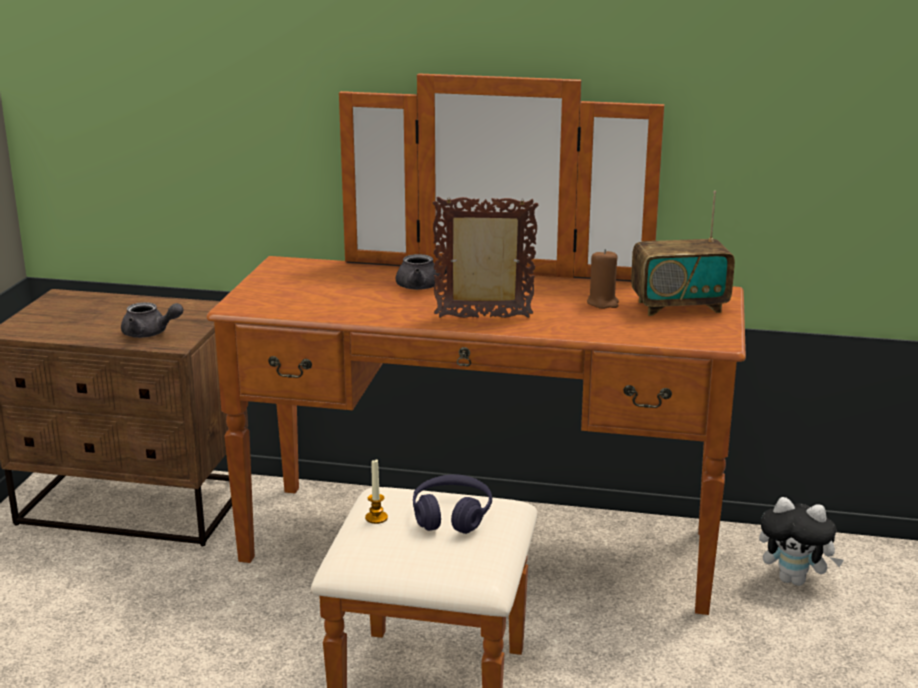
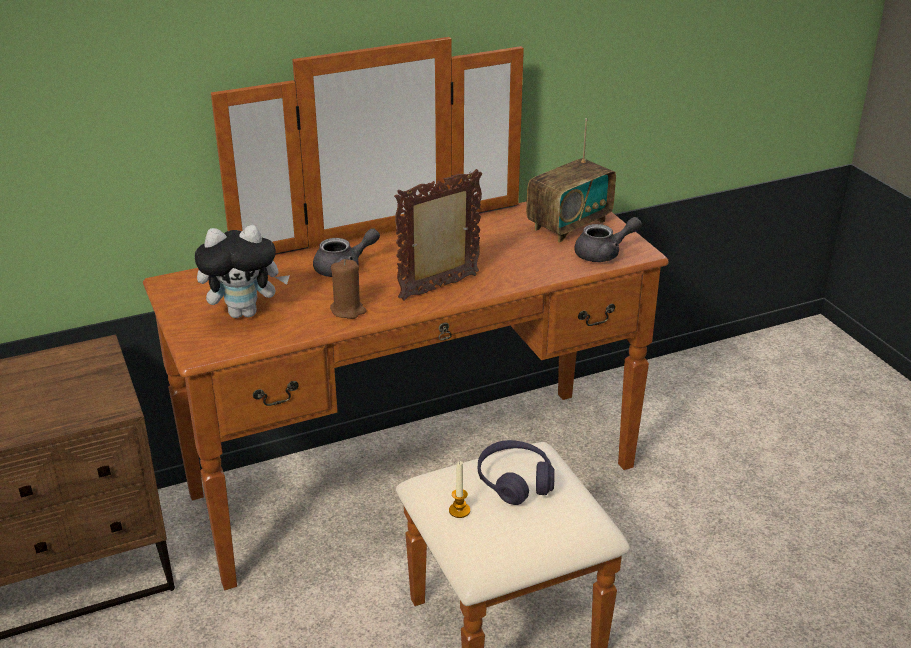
camera: 35 degrees left, 10 degrees up
grey teapot [121,302,183,338] -> grey teapot moved to [574,217,642,262]
brown candle [587,249,619,309] -> brown candle moved to [330,259,367,319]
plush toy [759,497,844,586] -> plush toy moved to [195,225,290,318]

